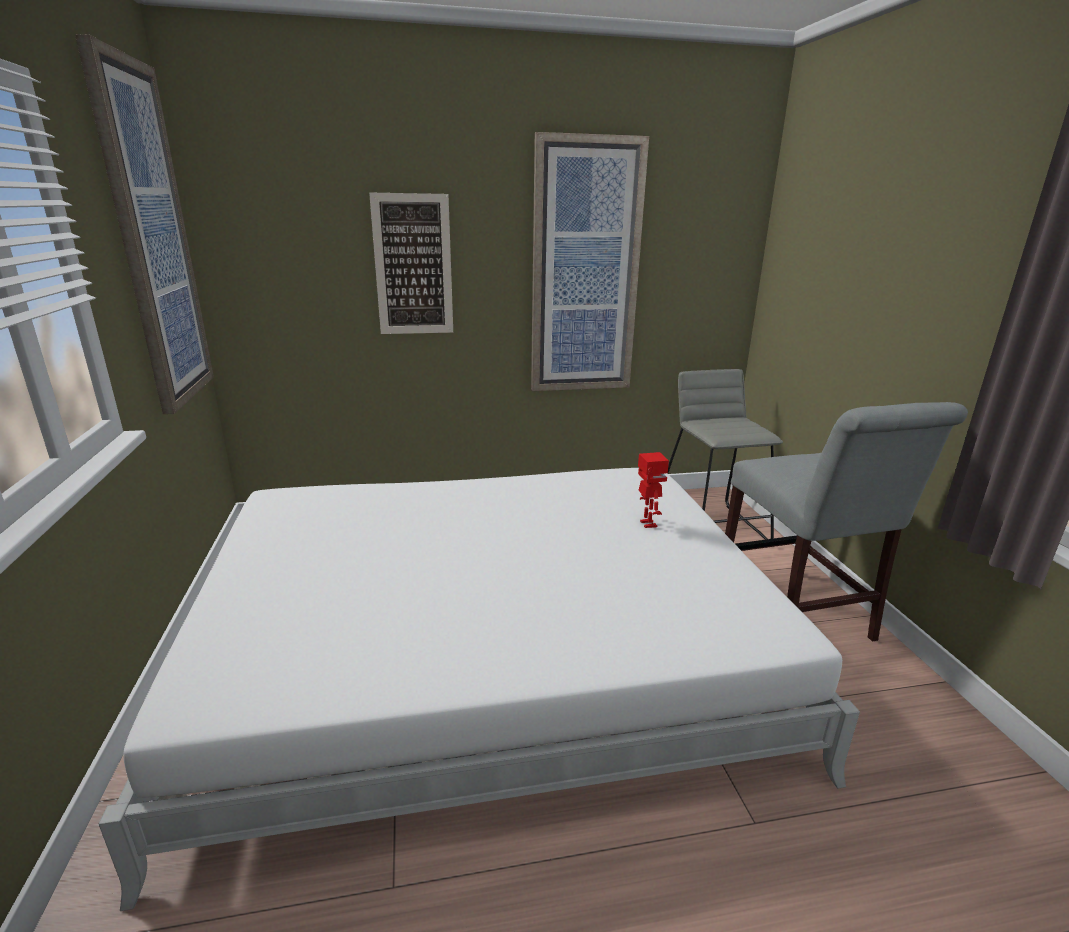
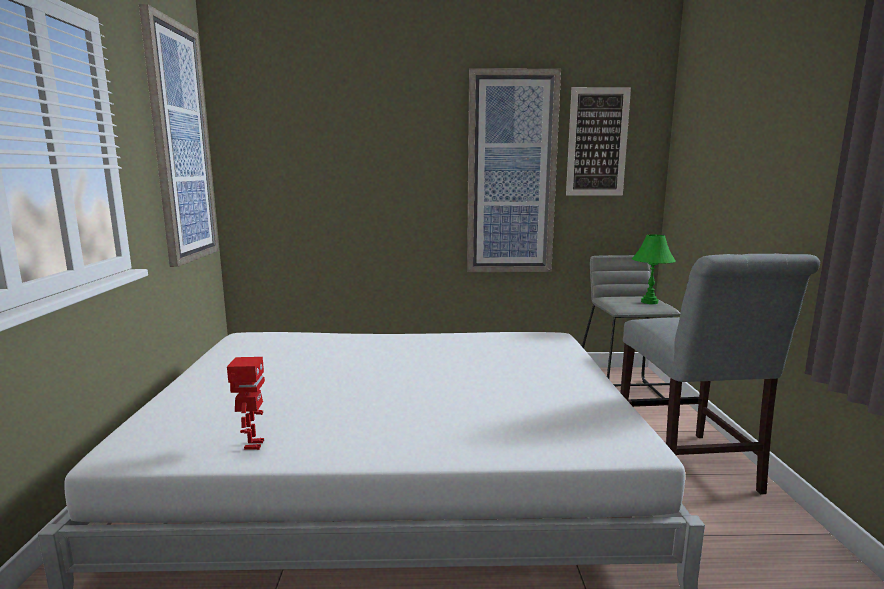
camera: 10 degrees right, 10 degrees down
picture [369,192,453,334] -> picture moved to [566,87,631,196]
toy robot [638,452,669,528] -> toy robot moved to [227,357,265,450]
none -> green table lamp [632,234,676,304]

